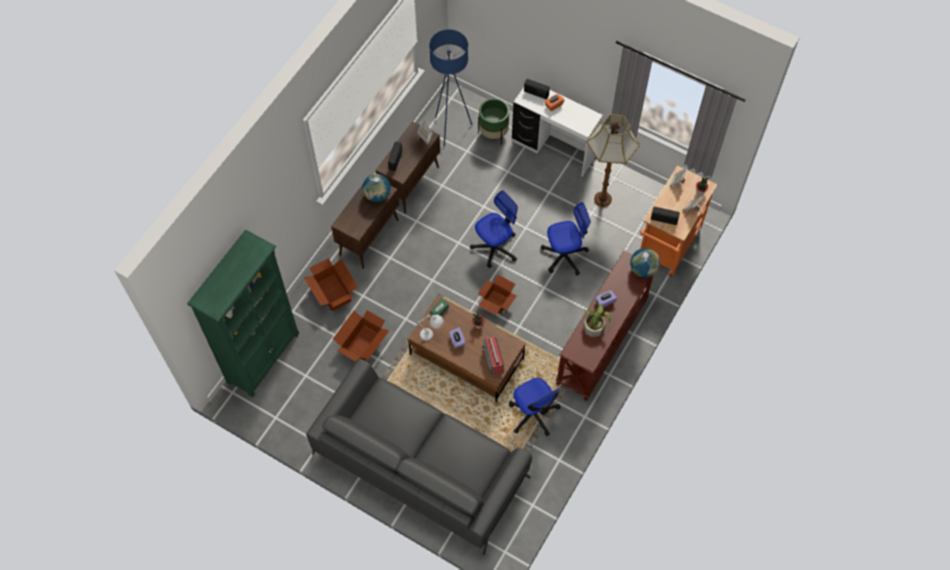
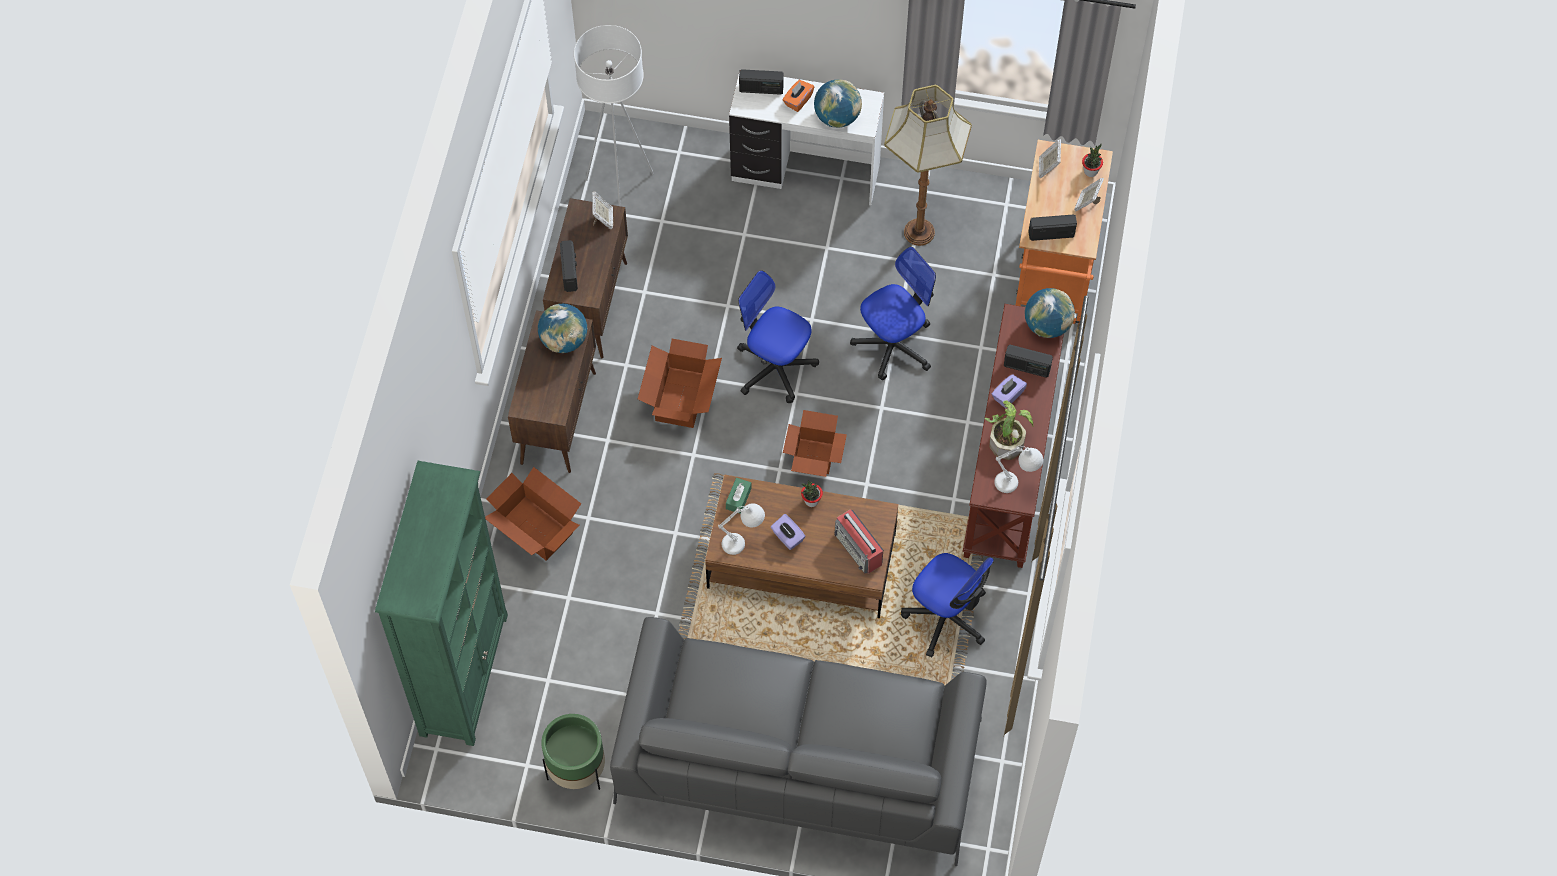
camera: 20 degrees left, 0 degrees up
cardboard box [333,310,389,361] -> cardboard box moved to [638,339,722,428]
blue floor lamp [429,30,472,147] -> white floor lamp [574,25,654,206]
office chair [470,191,518,268] -> office chair turned 90 degrees counterclockwise [737,270,819,403]
green planter [478,98,509,145] -> green planter moved to [541,714,605,790]
none -> globe [814,79,862,128]
none -> white table lamp [994,446,1044,493]
none -> radio [1004,344,1053,378]

